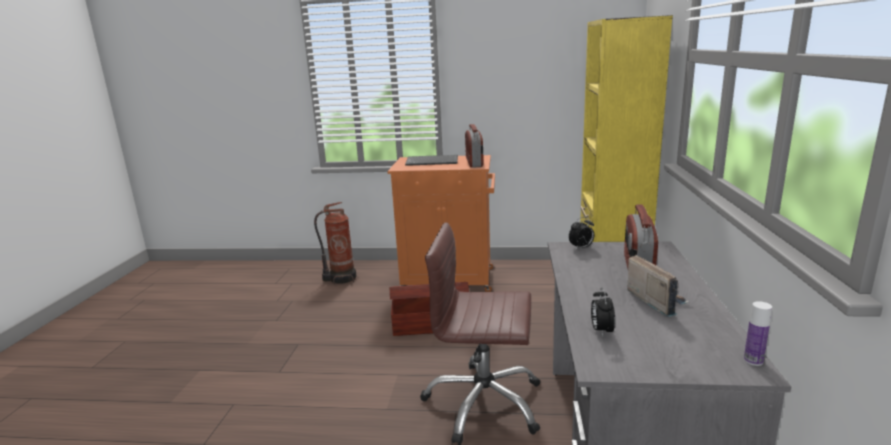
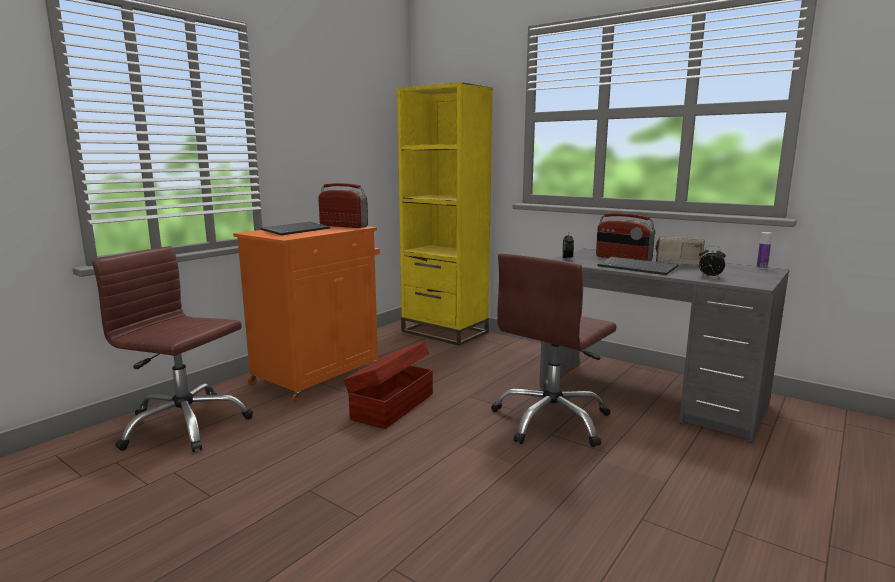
camera: 60 degrees left, 5 degrees down
fire extinguisher [314,202,357,284] -> brown office chair [92,246,253,452]
none -> keyboard [598,256,678,275]

